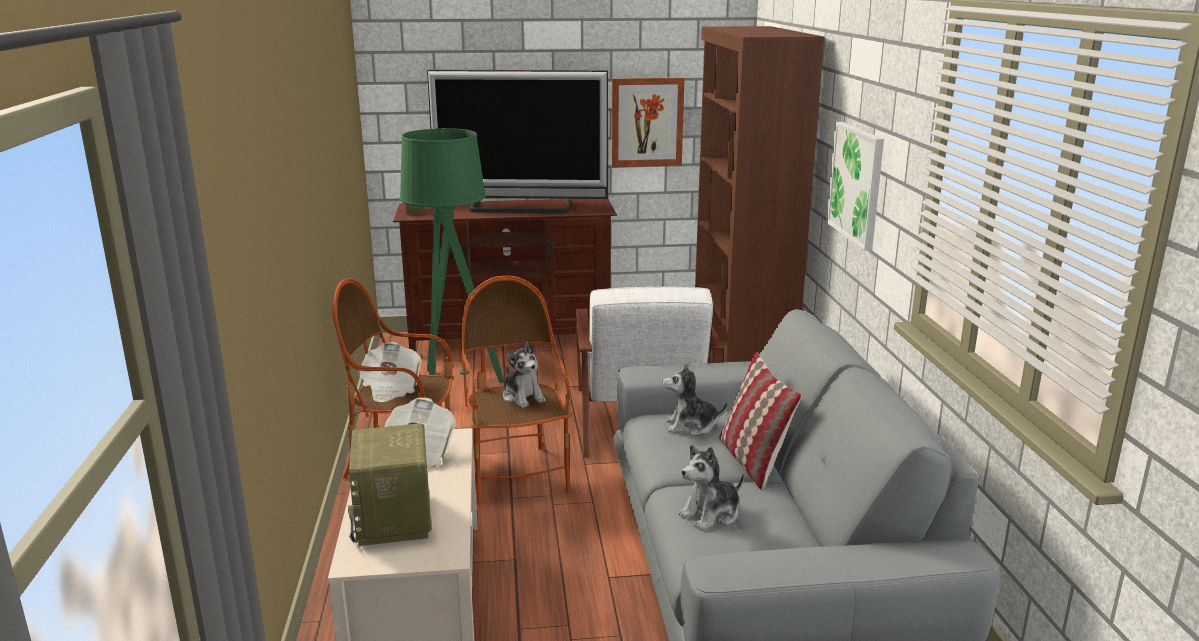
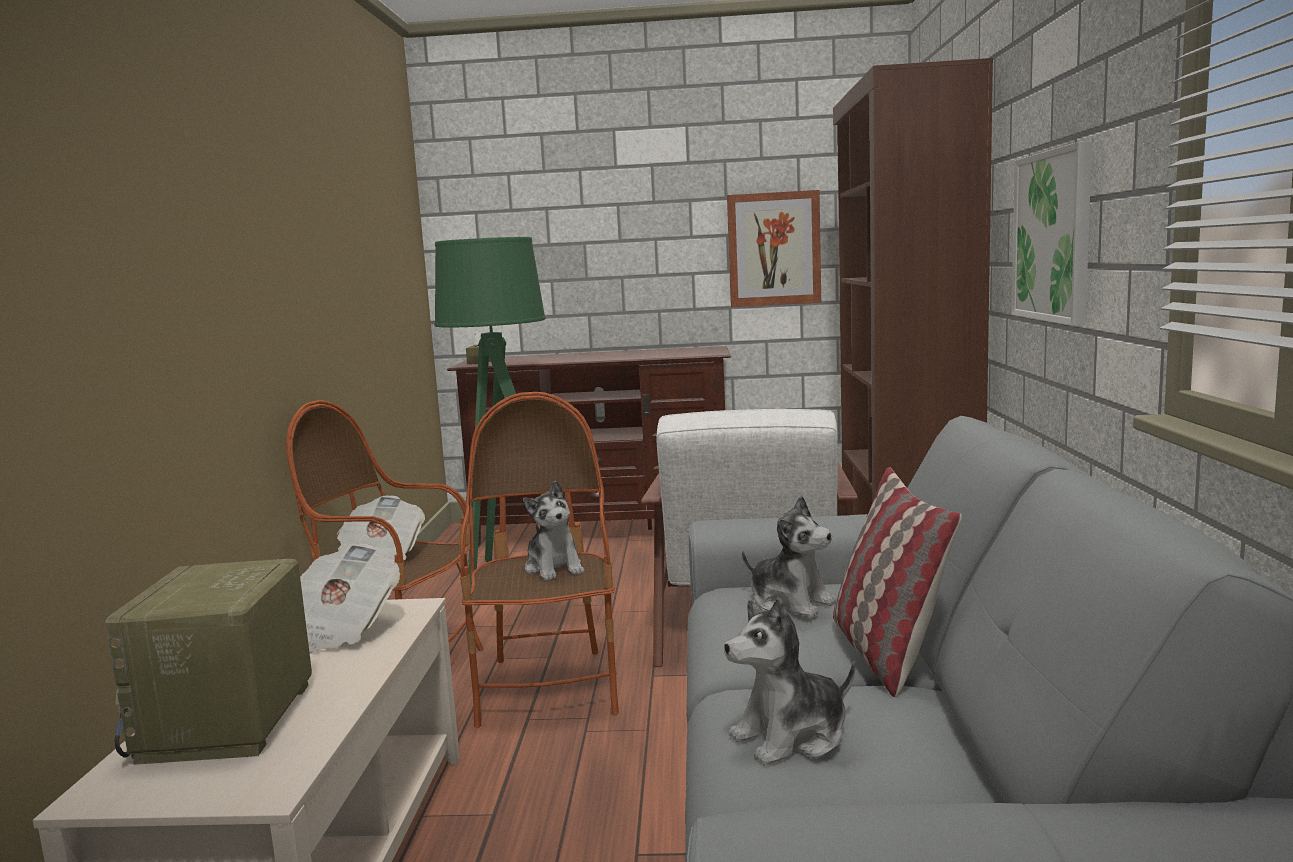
camera: 10 degrees right, 10 degrees down
television [427,70,608,213] -> none
plush toy [662,364,728,436] -> plush toy turned 150 degrees counterclockwise [742,495,837,617]

